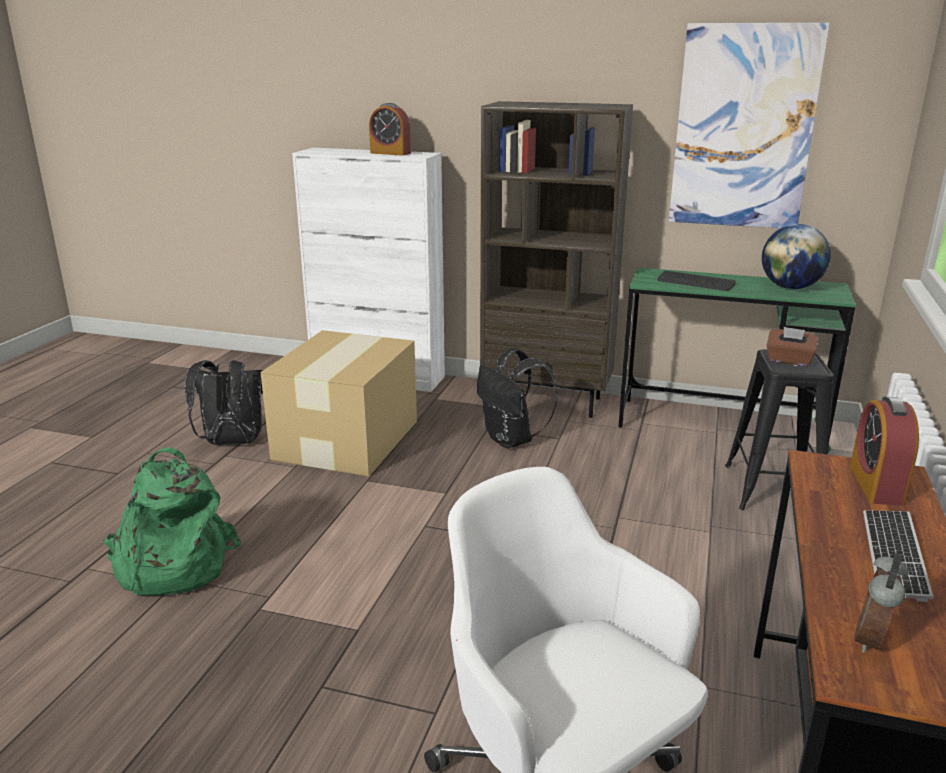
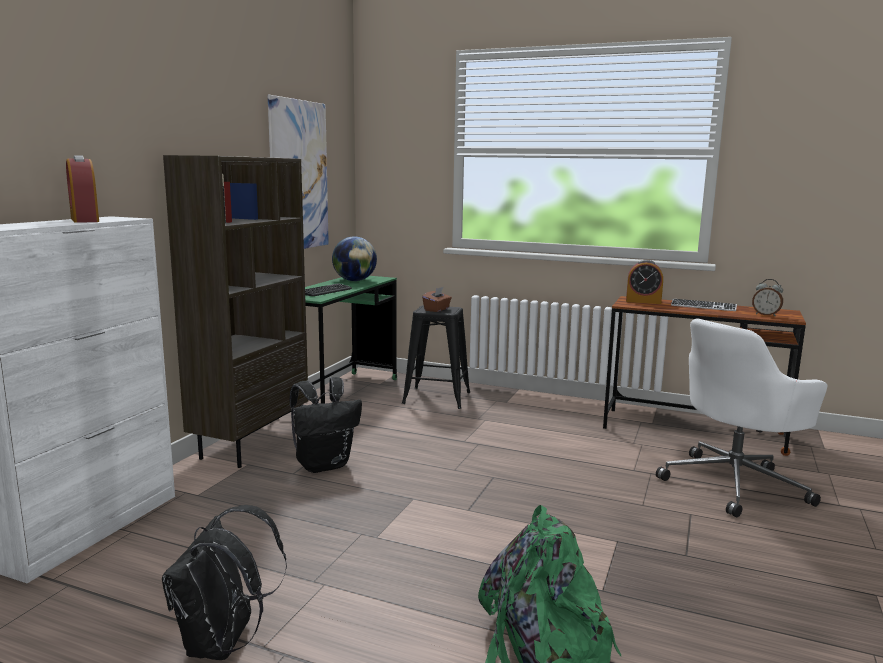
camera: 85 degrees left, 10 degrees down
cardboard box [260,330,417,476] -> none
alarm clock [369,103,411,156] -> alarm clock turned 120 degrees clockwise [66,155,99,223]

